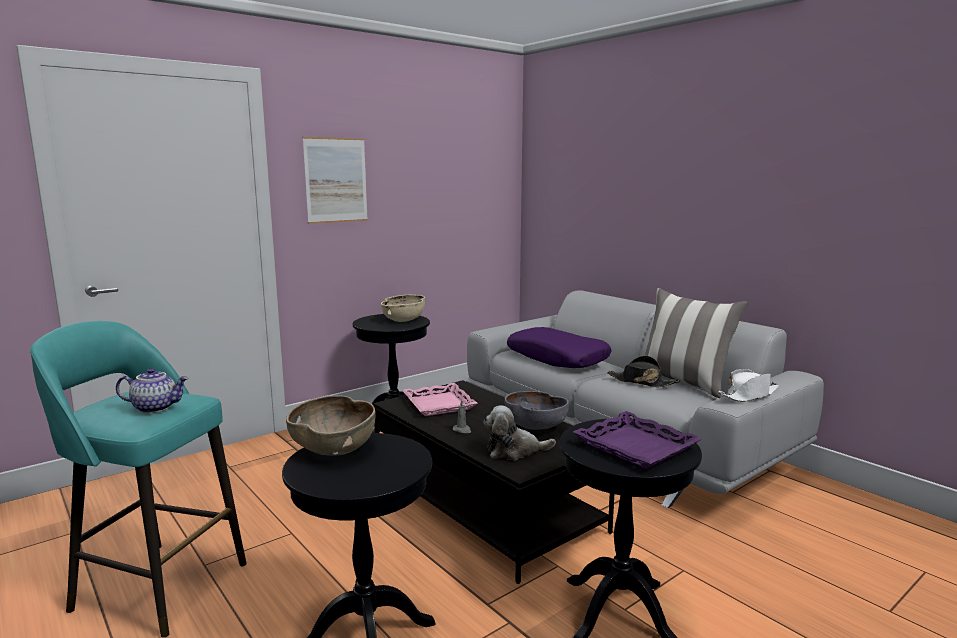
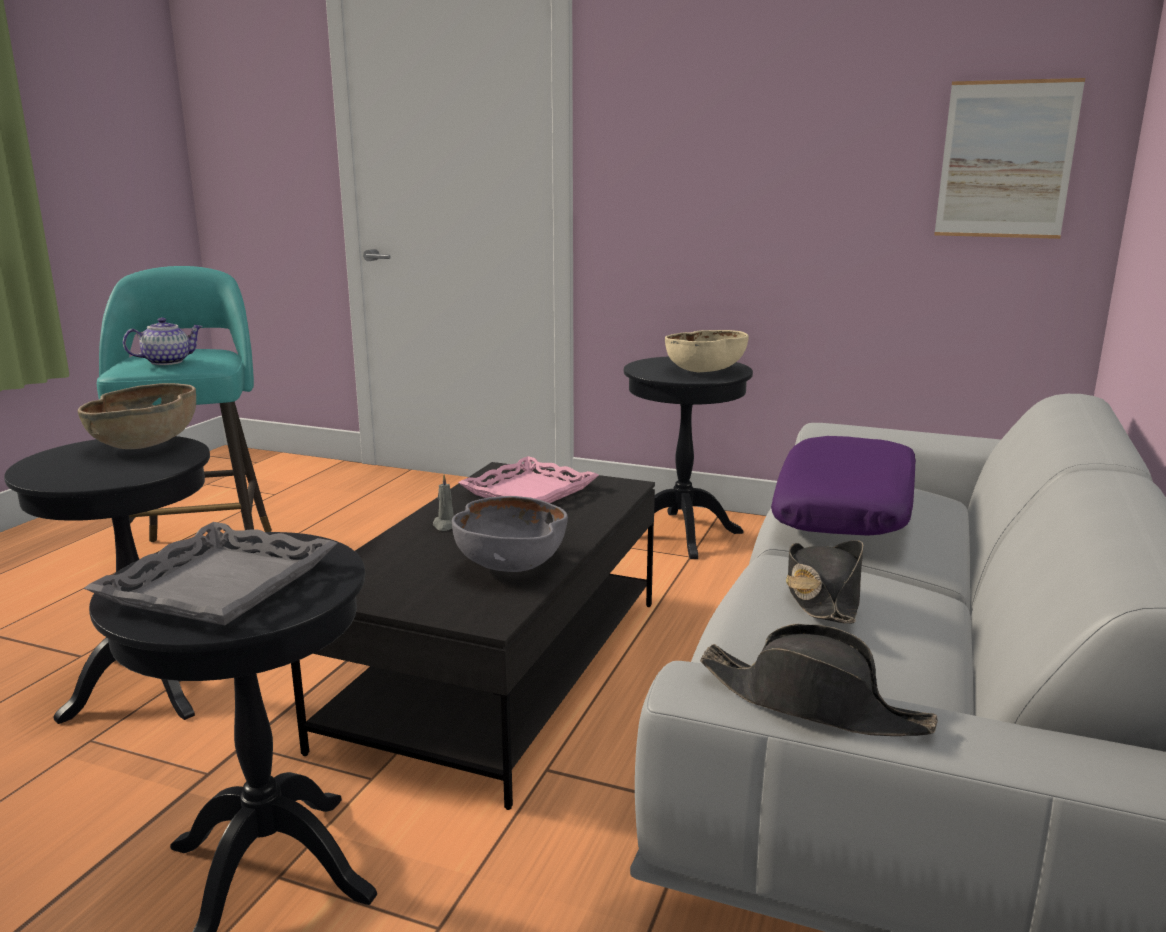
camera: 60 degrees right, 5 degrees up
teapot [116,368,189,413] -> teapot turned 90 degrees counterclockwise [123,318,203,365]
picture [303,137,368,224] -> picture moved to [934,78,1085,239]
plush toy [483,405,556,460] -> none
purple tray [573,411,703,469] -> grey tray [84,522,337,625]
pillow [644,288,748,398] -> none
white hat [719,369,779,402] -> black hat [700,624,938,736]

